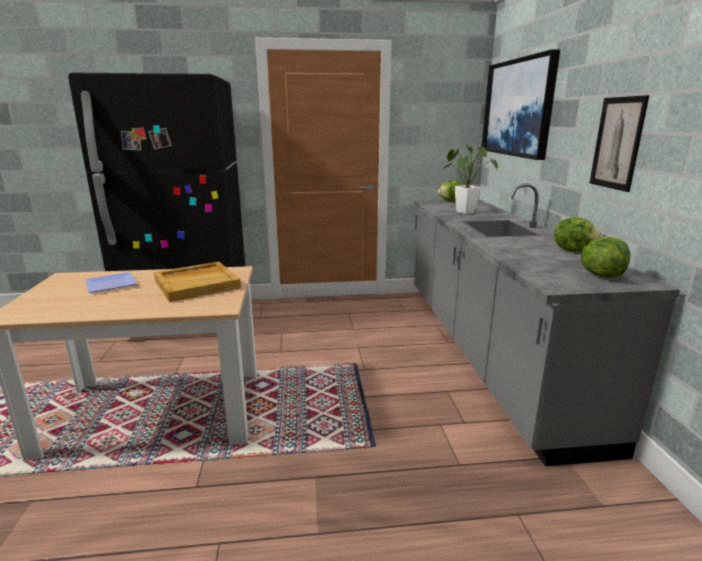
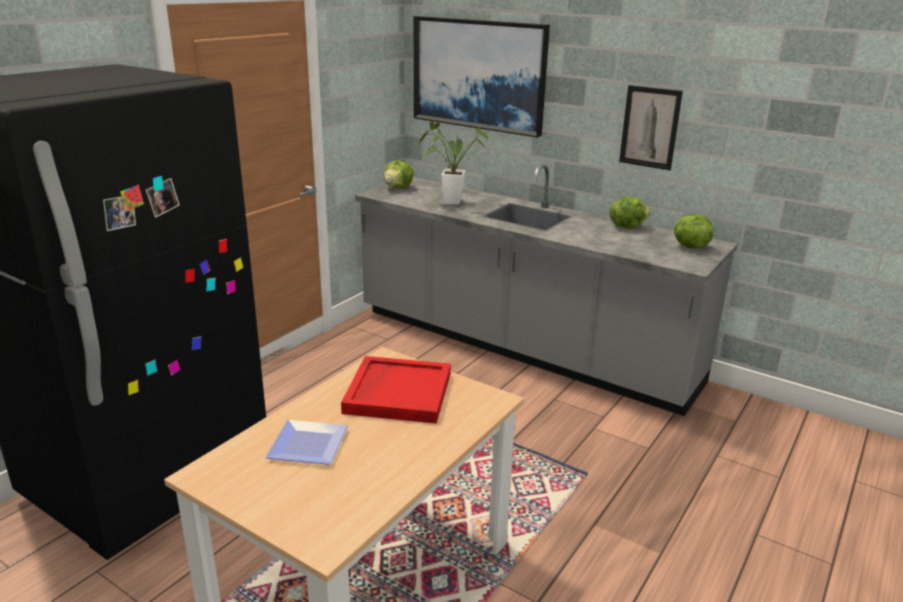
camera: 50 degrees left, 5 degrees up
beige tray [154,262,241,302] -> red tray [341,356,451,424]

